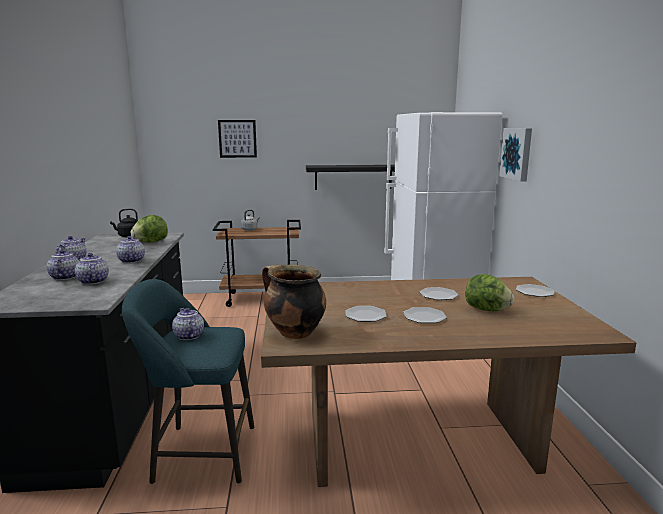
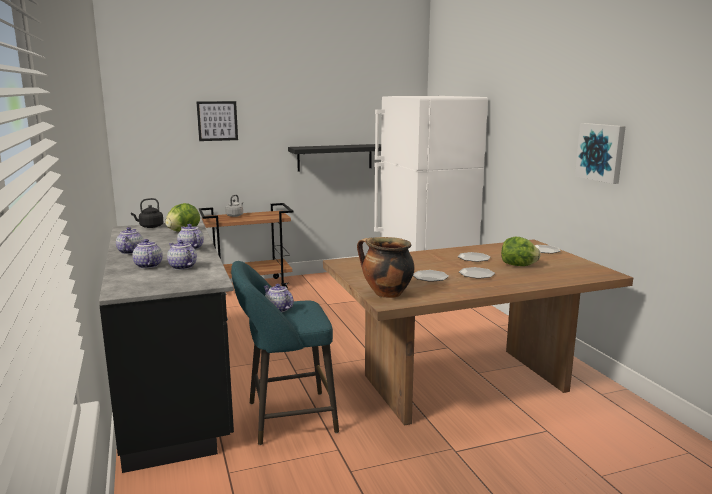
camera: 15 degrees left, 0 degrees up
picture [499,128,532,182] -> picture moved to [575,123,626,184]

